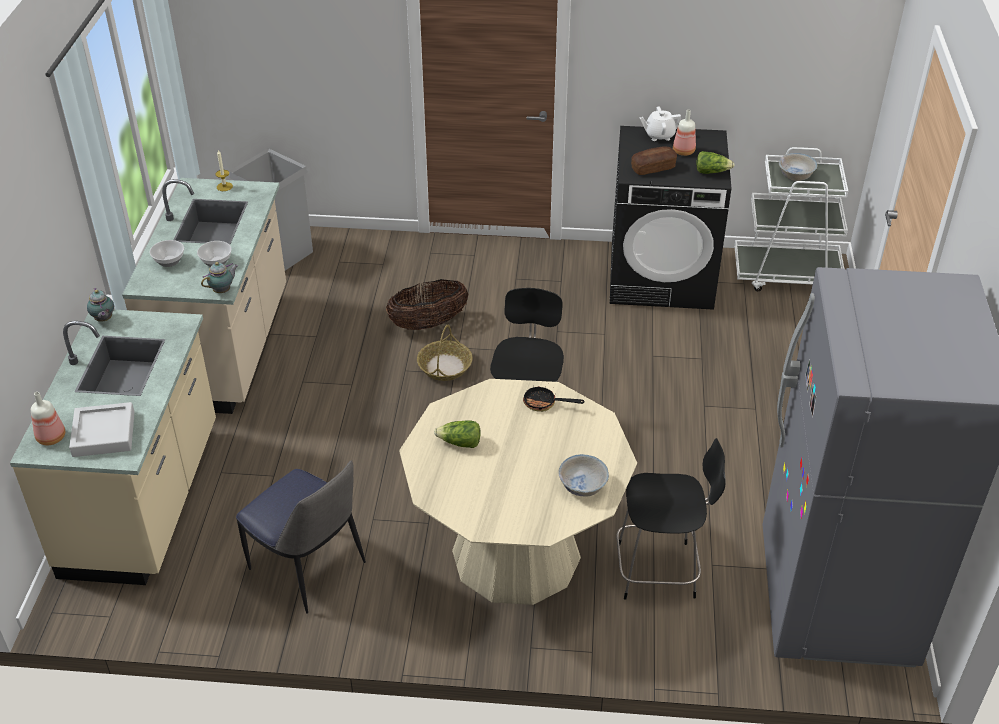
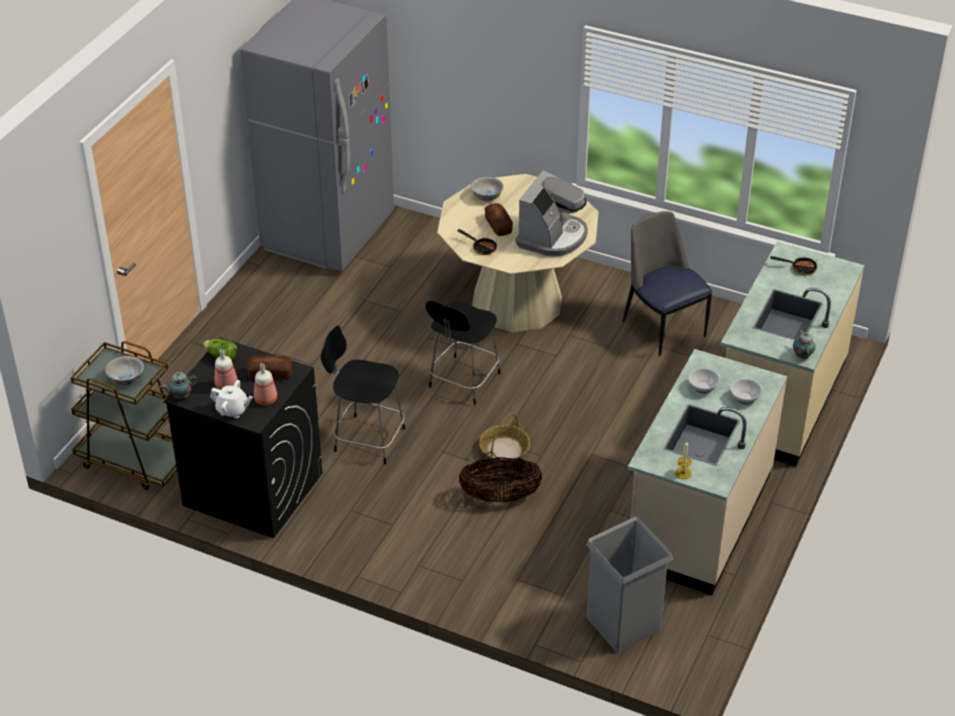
camera: 160 degrees left, 0 degrees up
bottle [31,392,65,445] -> bottle moved to [254,363,277,405]
grey tray [69,402,135,457] -> frying pan [770,256,817,275]
teapot [201,262,238,293] -> teapot moved to [160,372,198,399]
lettuce [434,420,480,448] -> coffee machine [516,170,588,257]
black chair [616,438,726,600] -> black chair moved to [321,325,405,464]
white cart [734,147,848,291] -> brown cart [71,341,177,490]
none -> bread [484,203,513,236]

